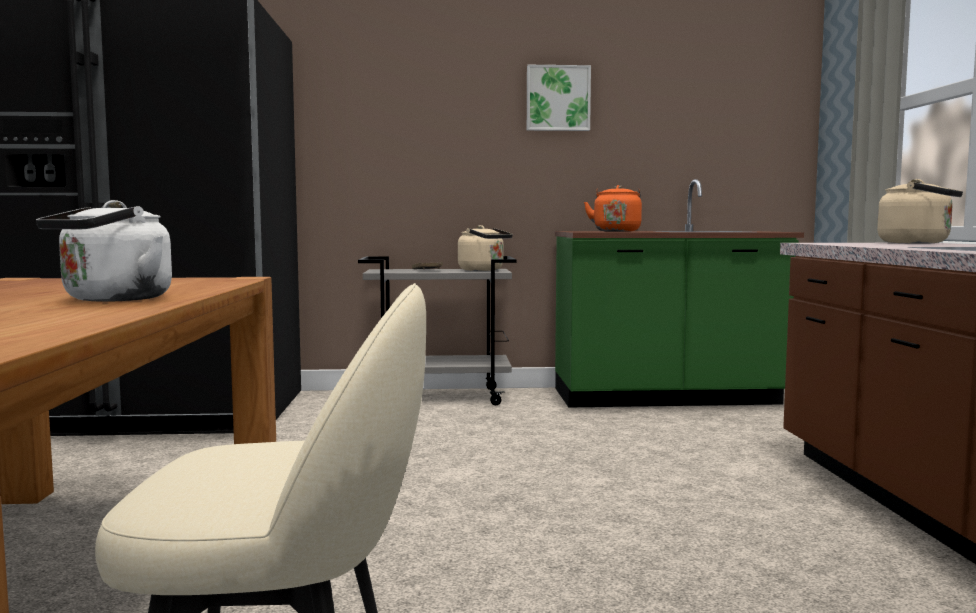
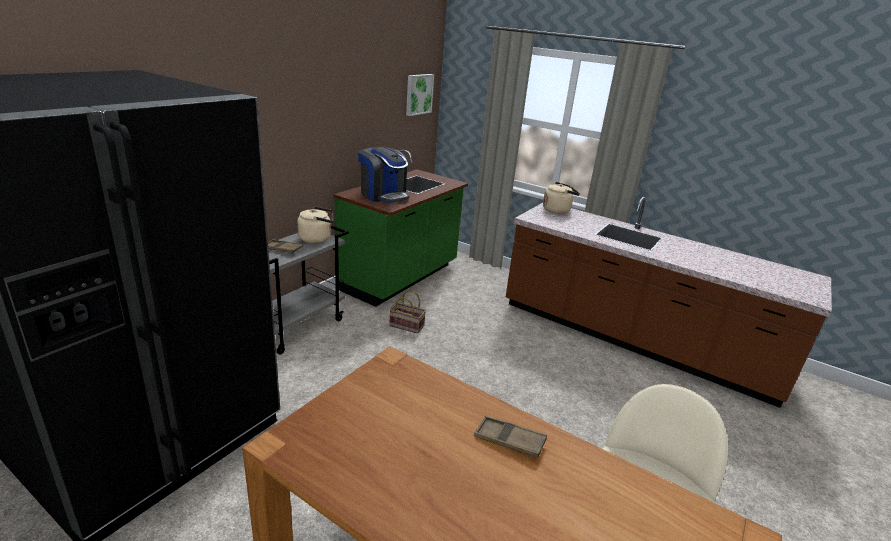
camera: 55 degrees left, 20 degrees up
white kettle [36,200,172,302] -> brown tray [474,416,547,458]
picture [527,65,591,131] -> picture moved to [406,74,434,116]
orange kettle [584,185,642,232] -> coffee machine [358,147,409,203]
none -> basket [389,290,426,334]

